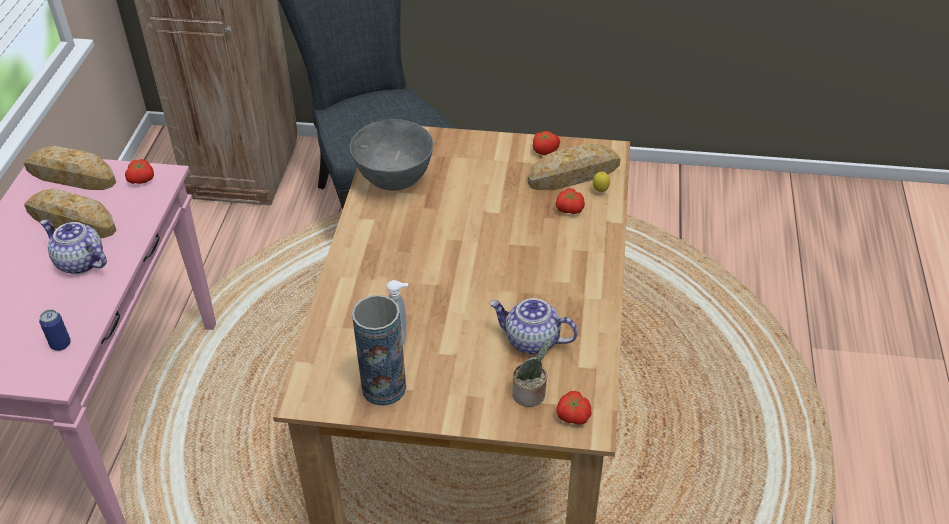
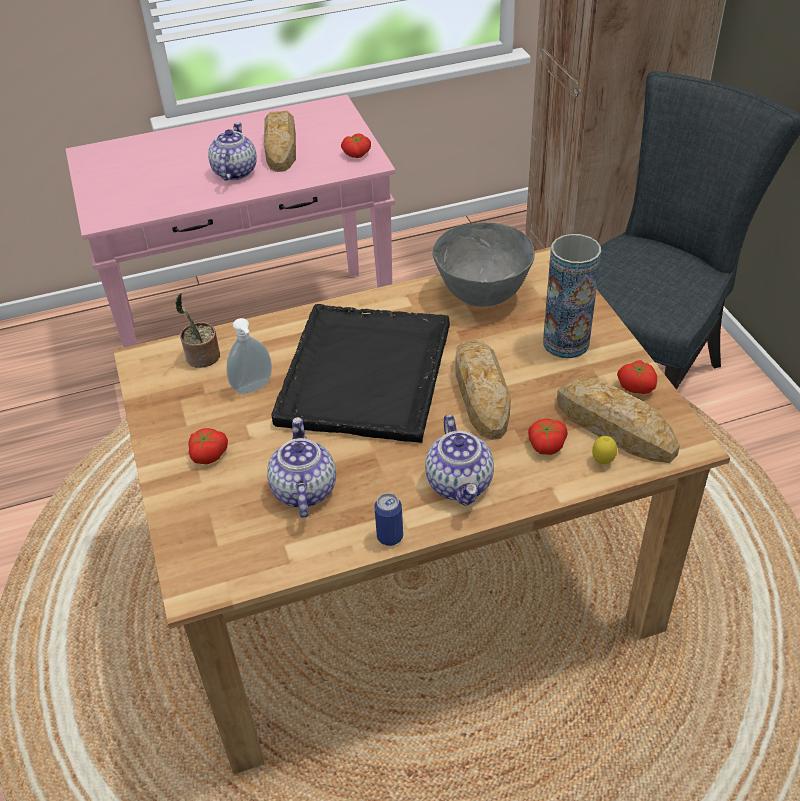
camera: 65 degrees right, 0 degrees up
bread [24,146,116,190] -> bread moved to [456,340,511,440]
can [39,309,71,351] -> can moved to [374,493,403,546]
vase [352,295,406,406] -> vase moved to [543,234,601,358]
potted plant [512,339,551,407] -> potted plant moved to [175,293,220,368]
tomato [557,391,591,424] -> tomato moved to [188,428,228,464]
none -> black tray [272,304,450,443]
none -> teapot [425,415,494,506]

